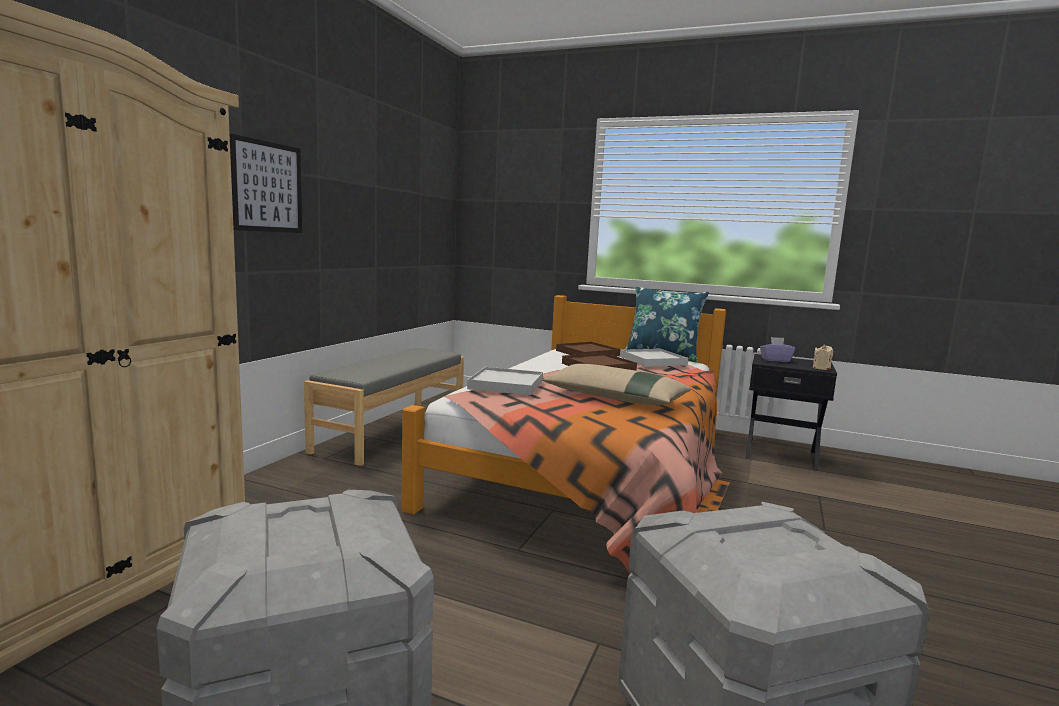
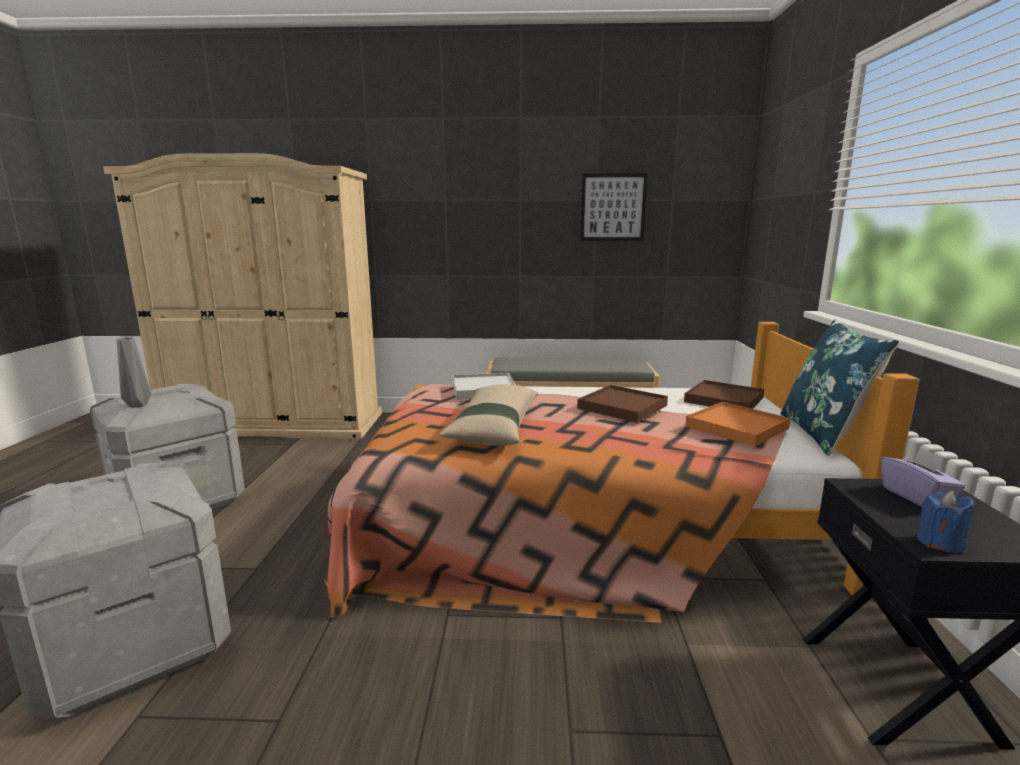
camera: 70 degrees right, 5 degrees up
picture [230,134,302,233] -> picture moved to [580,173,648,241]
white tray [620,349,688,367] -> orange tray [685,402,791,447]
beige candle [813,345,833,370] -> blue candle [917,491,974,553]
none -> grey vase [117,337,151,408]

